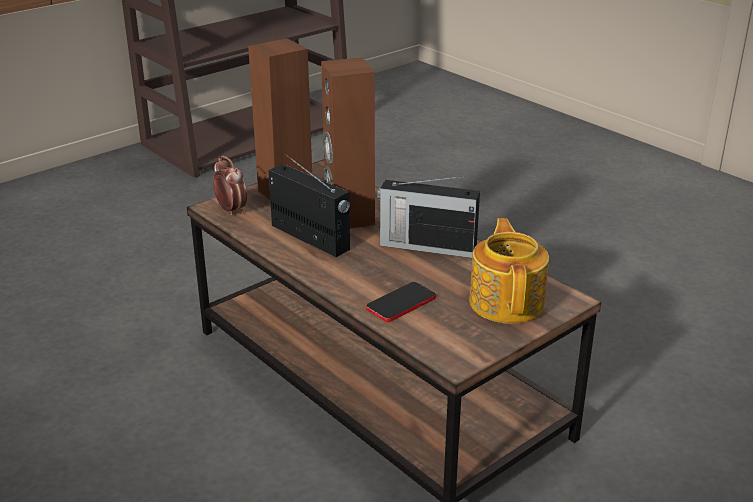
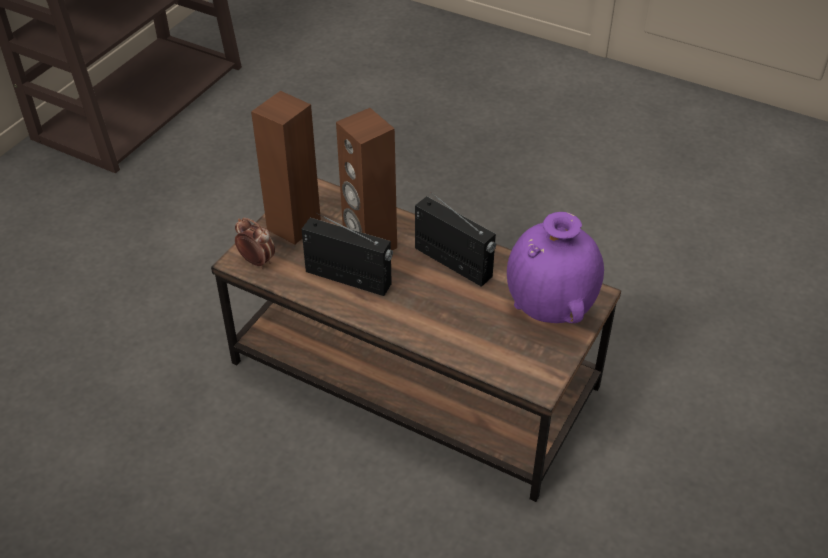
camera: 20 degrees left, 15 degrees up
phone [366,282,436,322] -> none
radio [377,176,480,258] -> radio turned 135 degrees counterclockwise [415,192,496,287]
teapot [469,218,549,324] -> purple vase [507,212,604,323]

